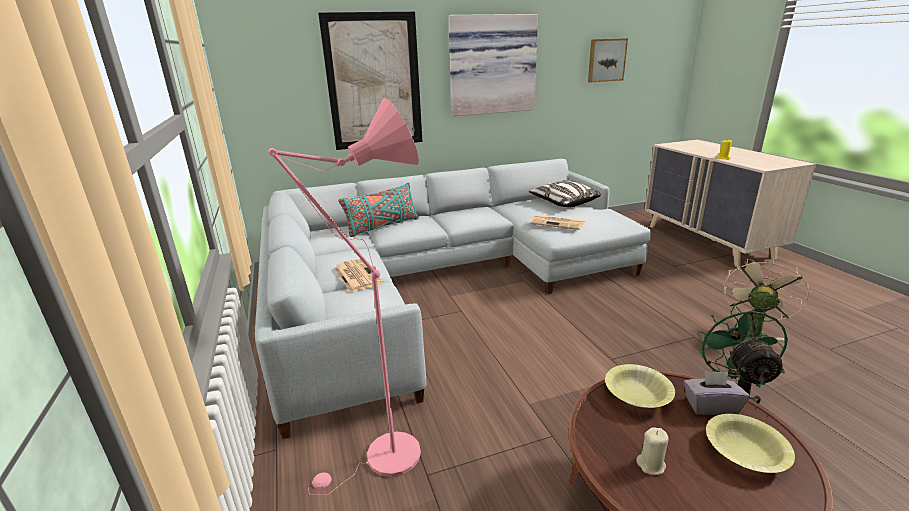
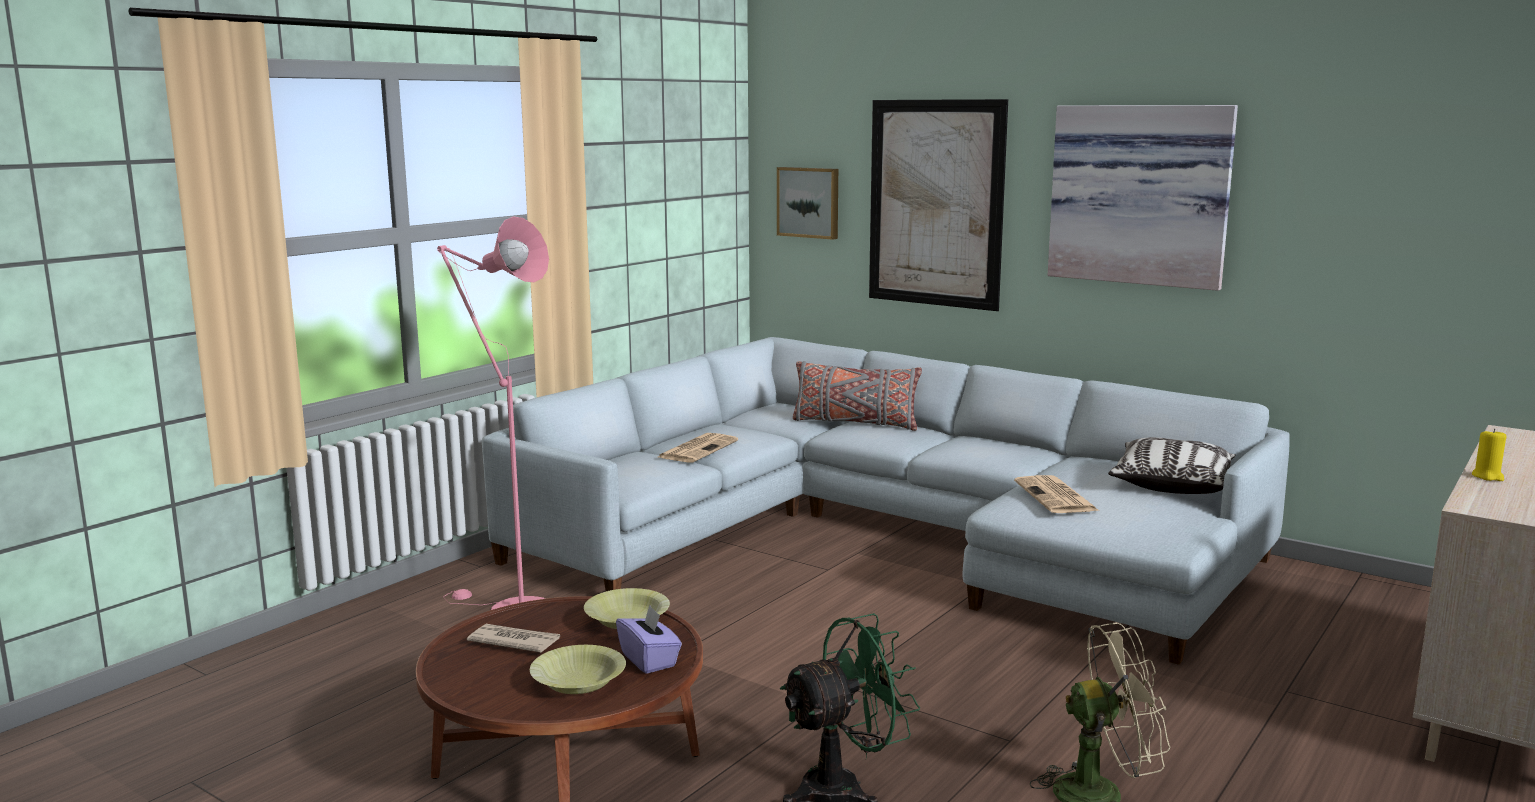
camera: 55 degrees right, 10 degrees down
turquoise pillow [338,183,419,237] -> grey pillow [793,361,922,431]
picture [588,38,628,82] -> picture moved to [777,167,838,240]
beige candle [636,427,669,475] -> newspaper [467,624,560,653]
grey tissue box [684,371,749,415] -> purple tissue box [616,605,682,674]

